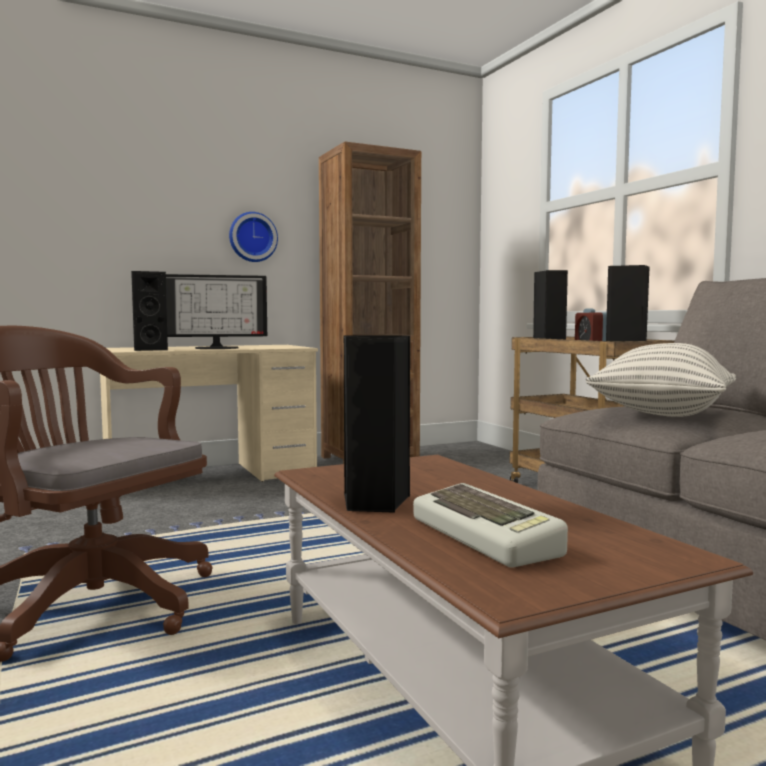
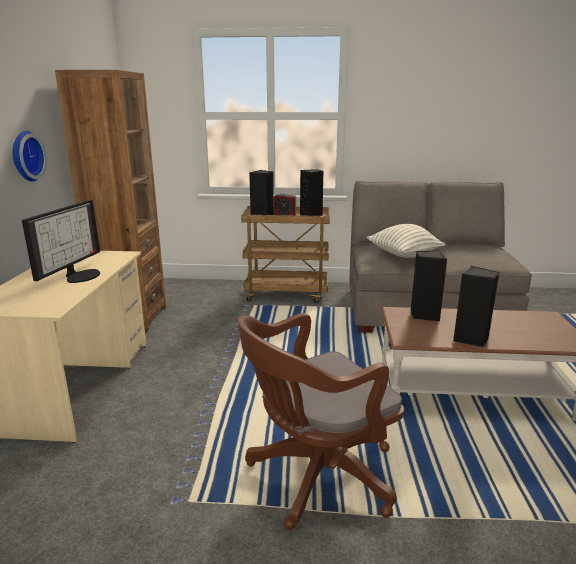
camera: 60 degrees left, 15 degrees up
black speaker [131,271,168,351] -> black speaker moved to [411,250,447,322]
keyboard [413,483,568,568] -> none

